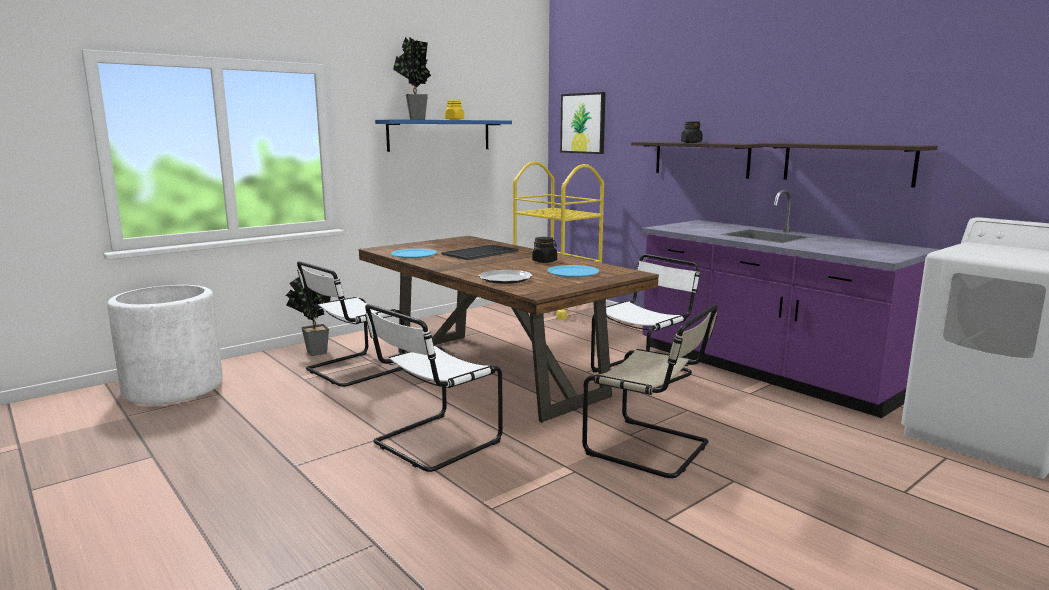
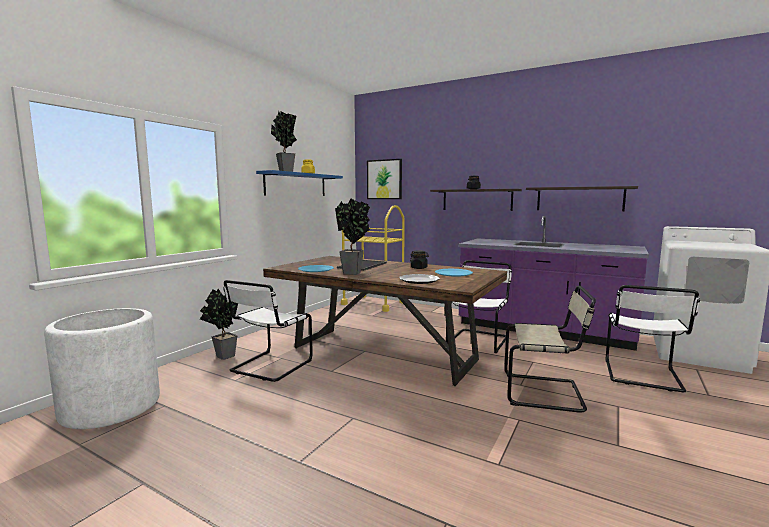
camera: 20 degrees left, 5 degrees down
white chair [365,304,503,472] -> white chair moved to [605,285,700,392]
none -> potted plant [335,198,370,275]

